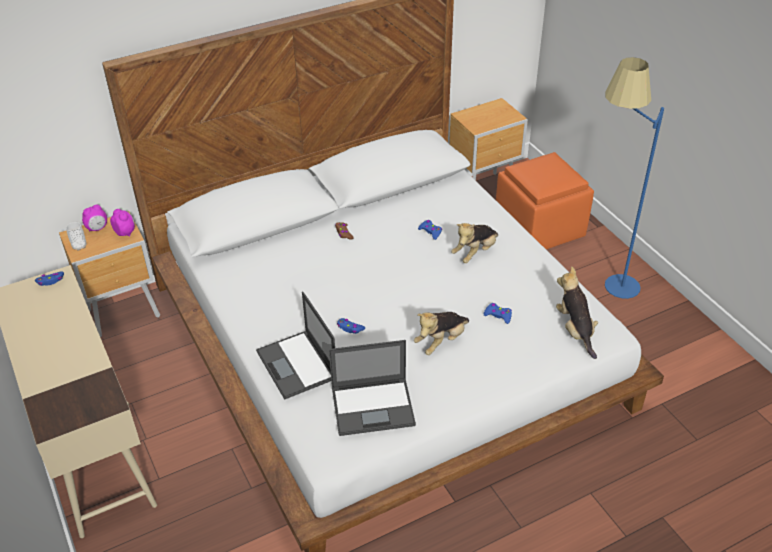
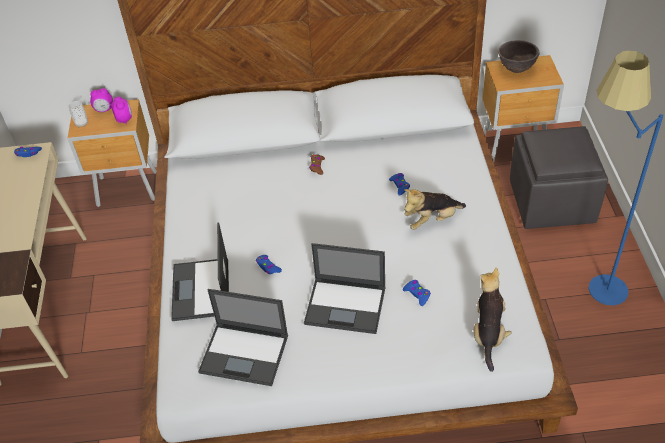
camera: 25 degrees right, 5 degrees up
plush toy [414,312,469,355] -> laptop [304,243,386,334]
orange ottoman [496,152,594,249] -> grey ottoman [510,126,608,229]
none -> brown bowl [498,40,540,73]

